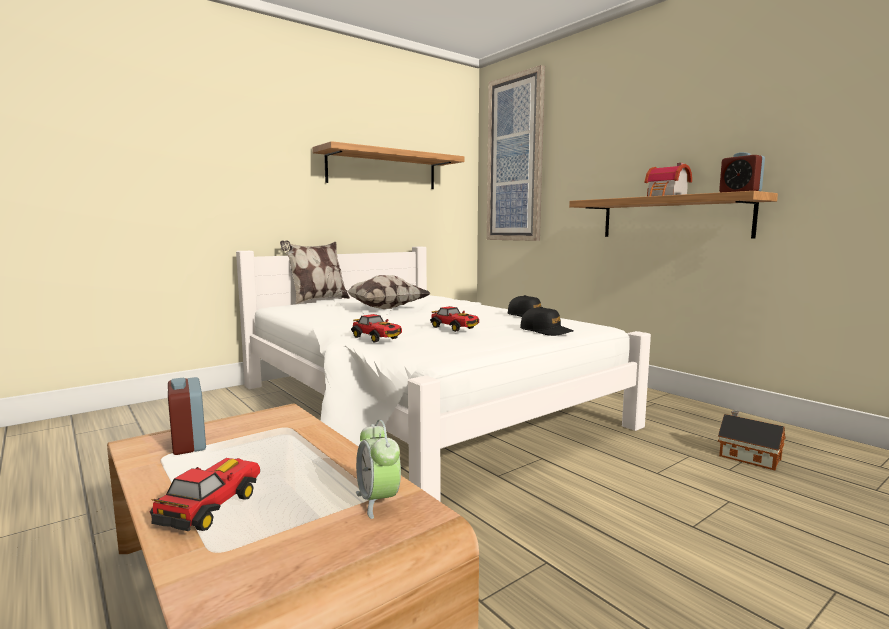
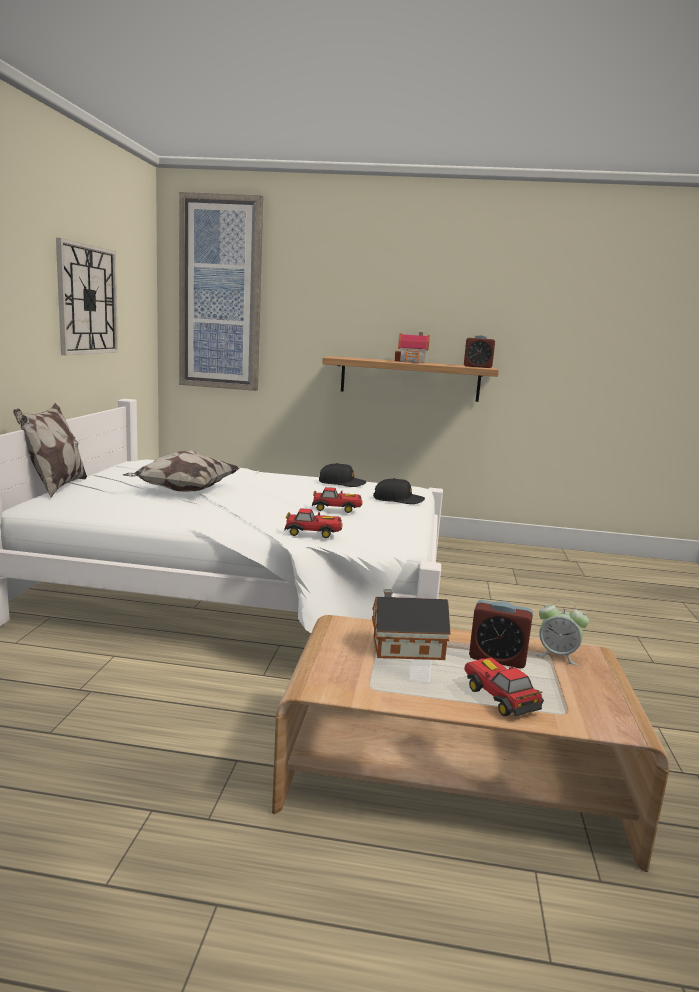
camera: 45 degrees left, 5 degrees up
alarm clock [168,377,206,455] -> alarm clock moved to [469,600,533,669]
shelf [312,141,465,189] -> wall clock [56,238,118,355]
toy house [718,410,785,471] -> toy house moved to [372,589,451,660]

